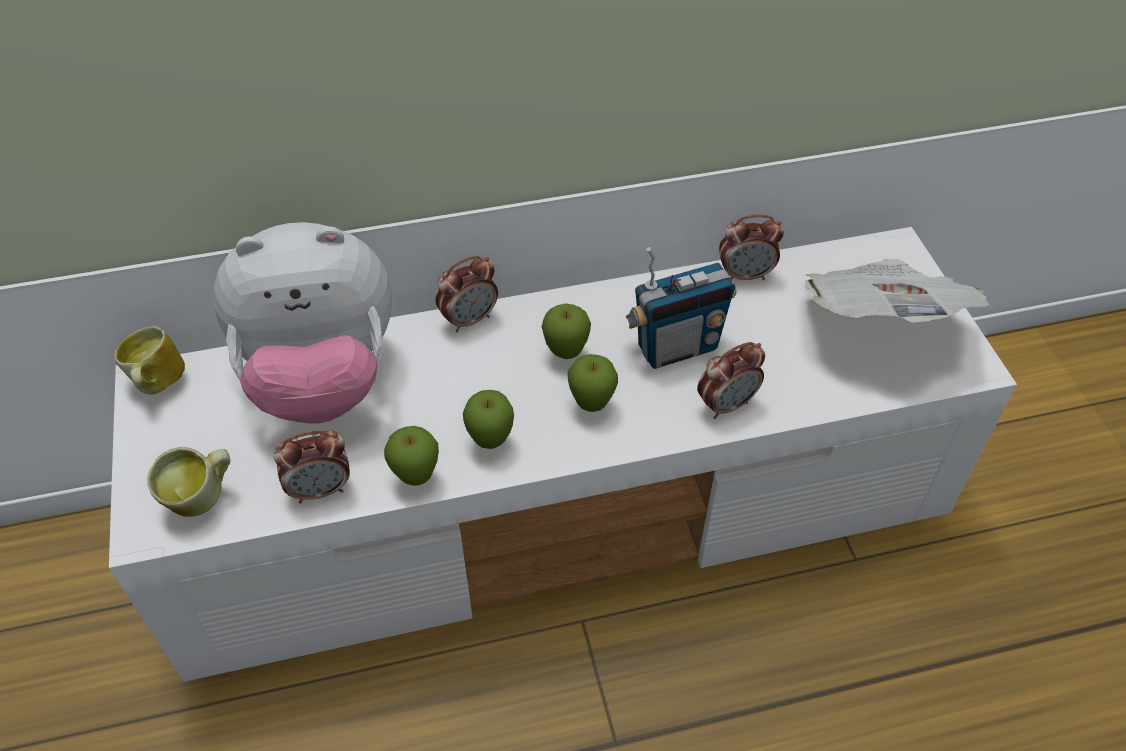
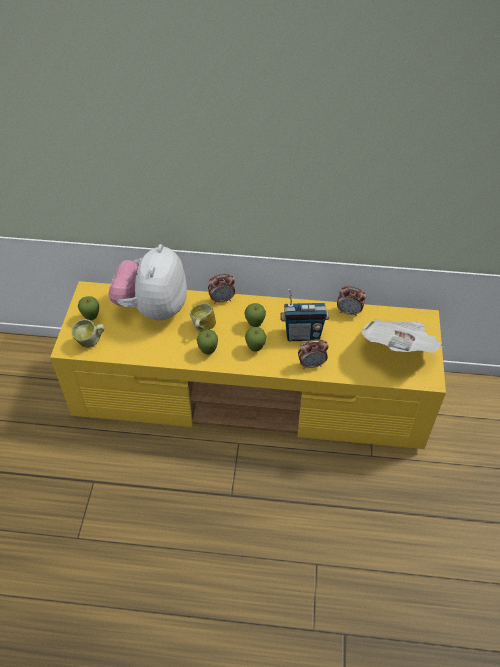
camera: 20 degrees right, 0 degrees up
white tv stand [109,227,1017,682] -> yellow tv stand [50,281,446,449]
mug [114,326,185,394] -> mug moved to [190,303,216,332]
plush toy [213,222,392,424] -> plush toy turned 90 degrees clockwise [108,244,187,320]
alarm clock [273,430,350,504] -> none
apple [384,426,439,486] -> apple moved to [78,296,99,320]

